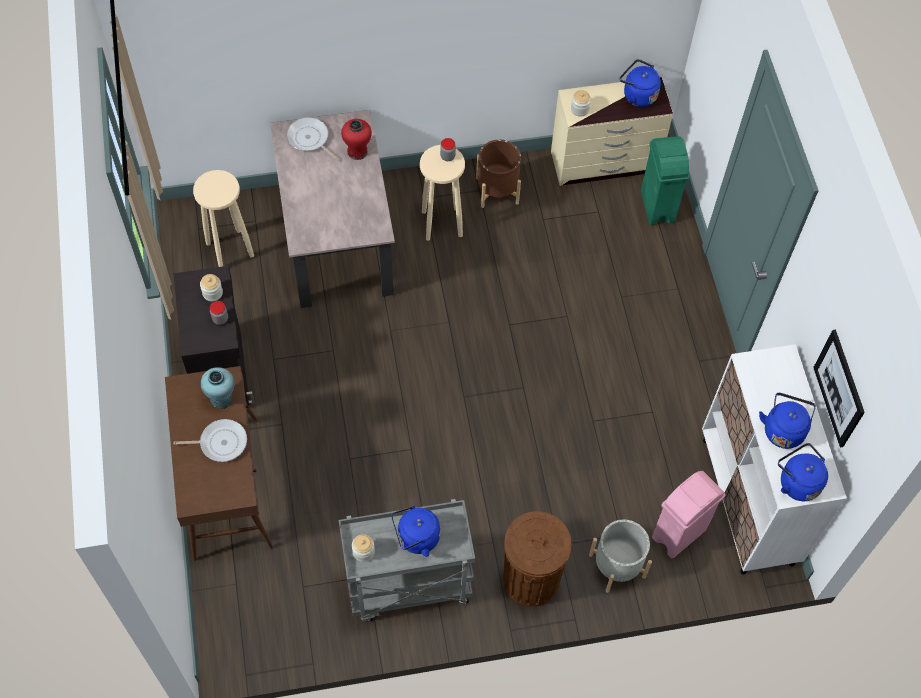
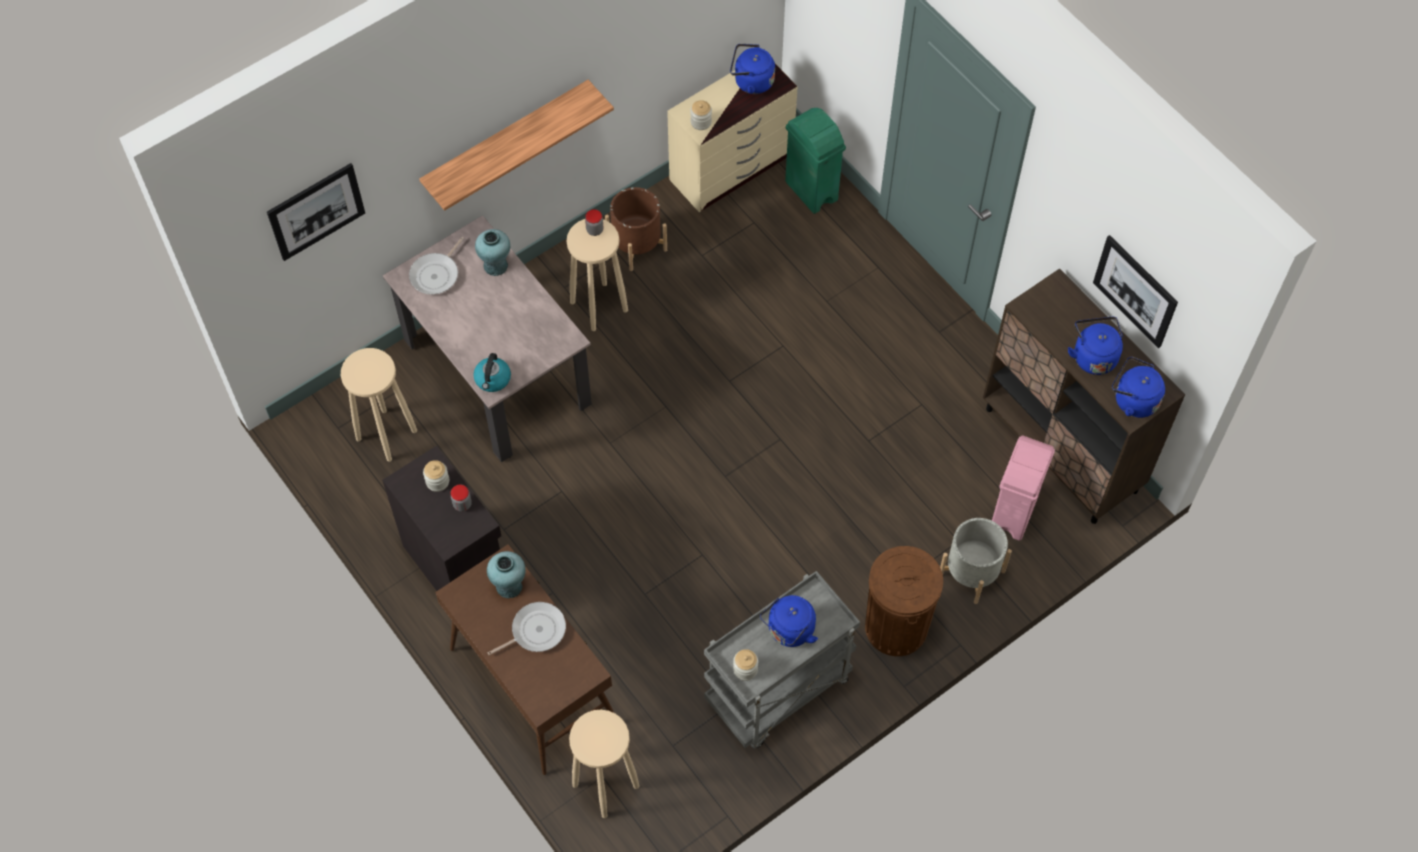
camera: 25 degrees left, 0 degrees up
frying pan [287,117,339,160] -> frying pan turned 75 degrees counterclockwise [409,237,464,295]
red vase [341,119,372,160] -> turquoise vase [475,229,510,276]
white cabinet [702,344,847,575] -> brown cabinet [983,268,1185,524]
none -> picture [267,163,365,261]
none -> shelf [419,80,614,211]
none -> kettle [473,353,511,392]
none -> beige stool [569,710,639,818]

